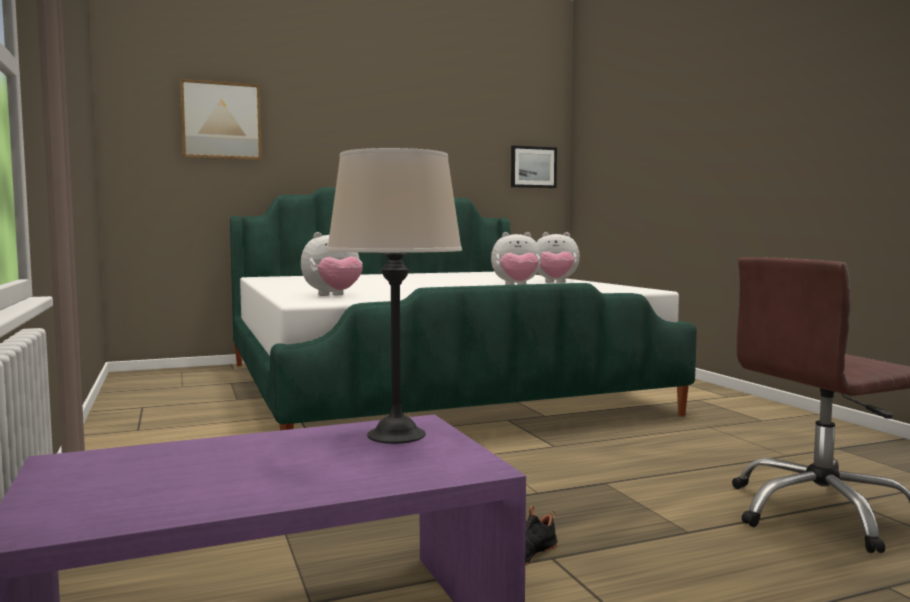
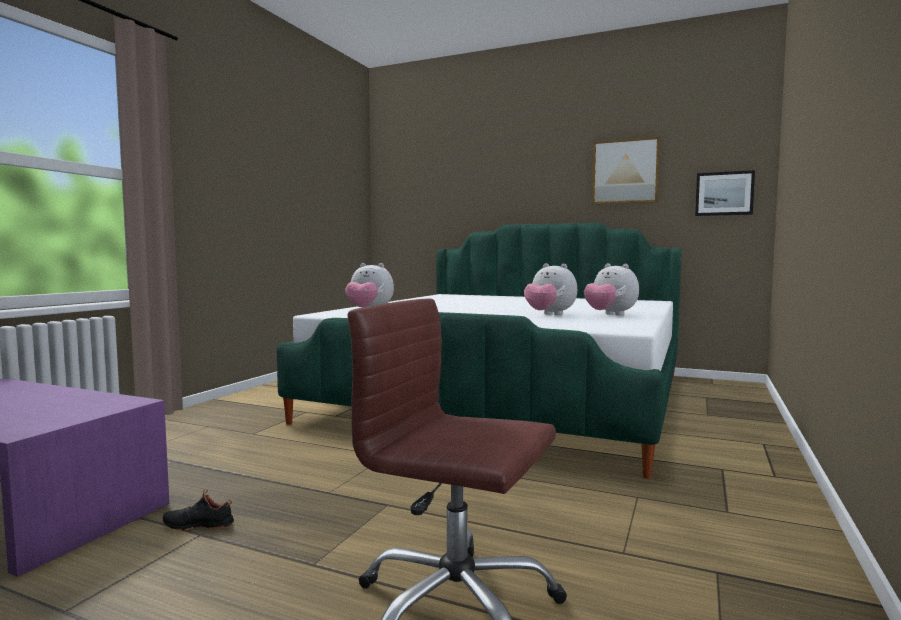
camera: 45 degrees right, 0 degrees up
picture [180,79,262,160] -> picture moved to [592,136,660,205]
beige table lamp [327,148,462,444] -> none

